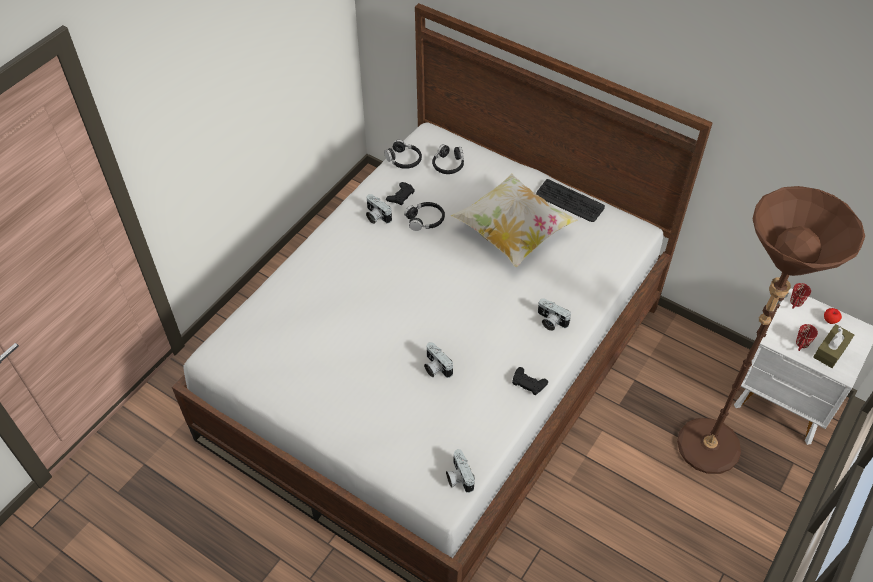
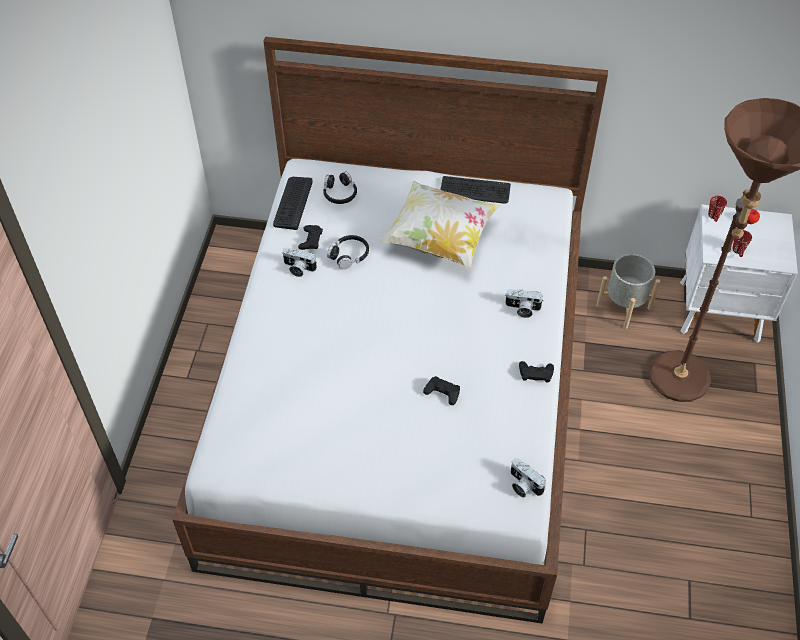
camera: 25 degrees left, 0 degrees up
black headphones [384,140,422,169] -> keyboard [273,177,313,230]
camera [424,342,453,378] -> black game controller [423,376,460,405]
brown tissue box [813,324,854,368] -> none
none -> grey planter [596,254,660,329]

